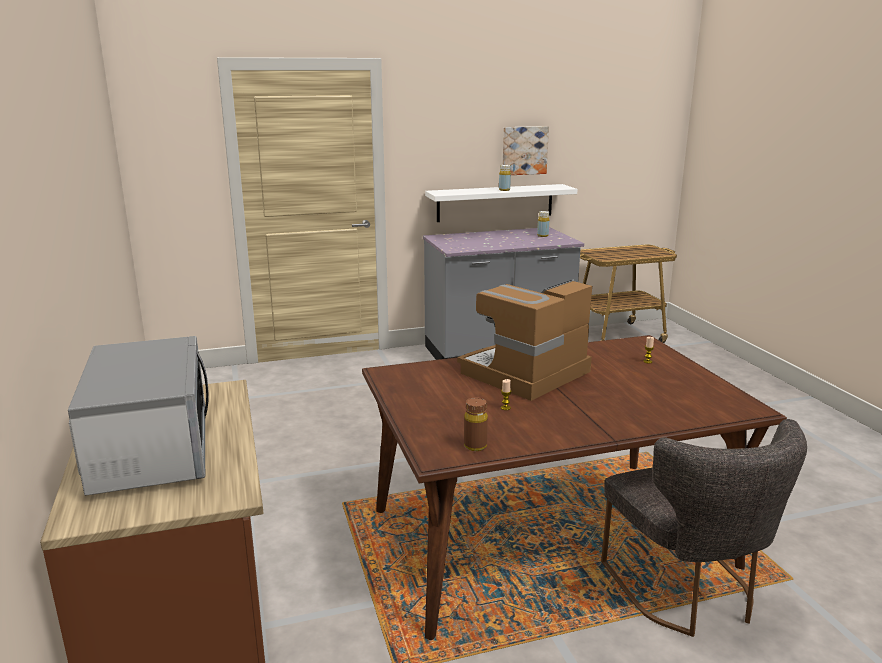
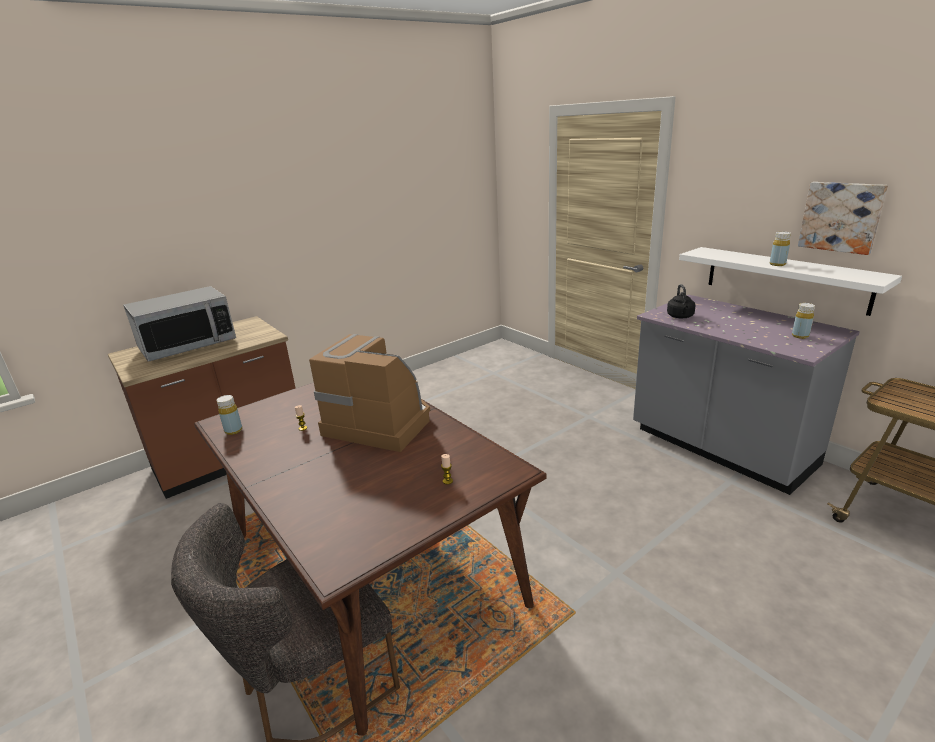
camera: 70 degrees right, 5 degrees up
brown bottle [464,397,488,451] -> yellow bottle [217,395,242,435]
none -> black kettle [667,284,696,318]

